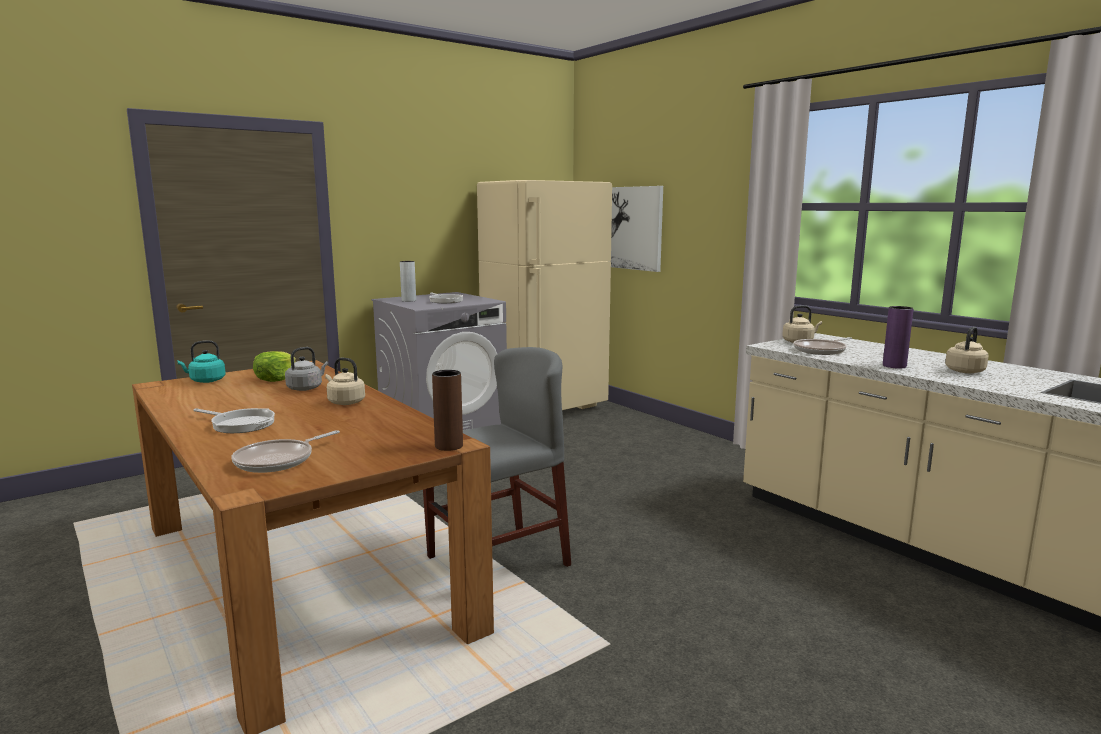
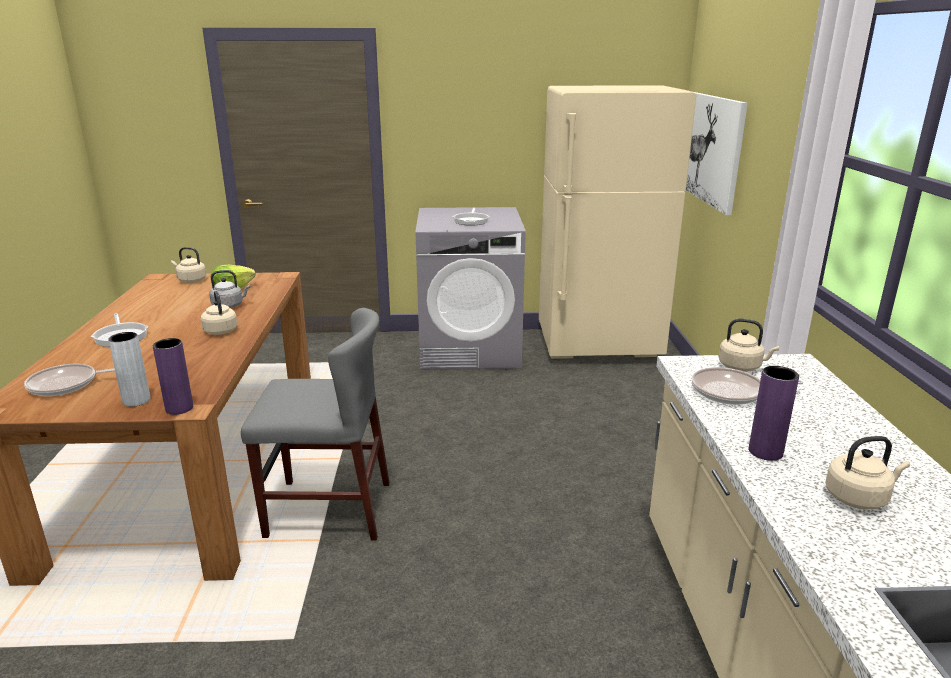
camera: 35 degrees right, 10 degrees up
turquoise kettle [177,340,226,383] -> beige kettle [171,247,206,283]
grey vase [400,261,416,302] -> grey vase moved to [108,332,150,407]
brown vase [432,370,463,451] -> purple vase [153,338,193,415]

